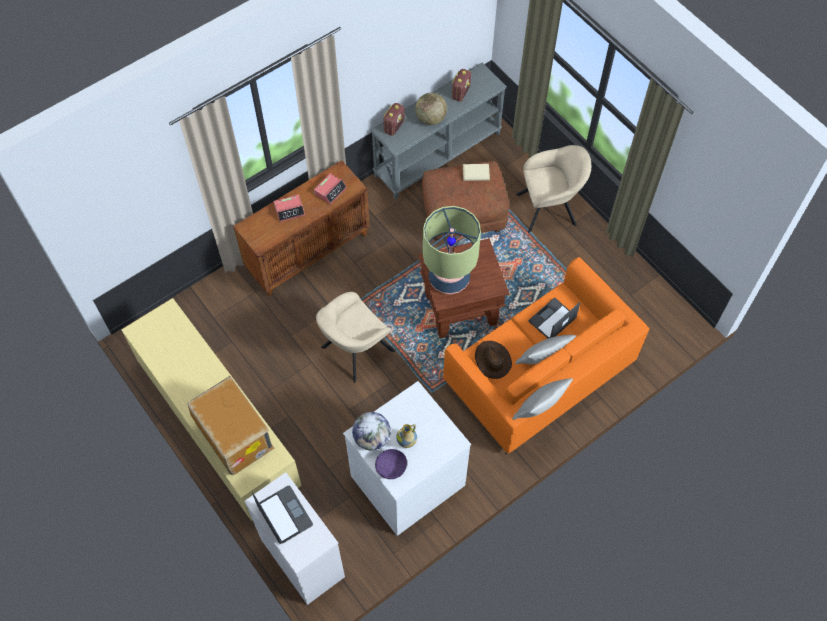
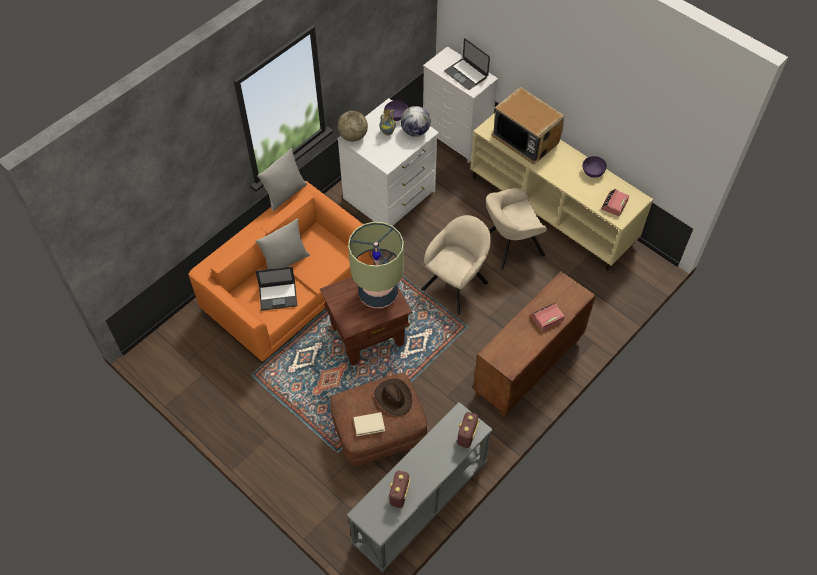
camera: 170 degrees right, 5 degrees down
alarm clock [314,173,347,205] -> alarm clock moved to [601,189,629,216]
globe [415,93,447,125] -> globe moved to [337,111,368,142]
brown hat [475,341,512,379] -> brown hat moved to [374,379,412,416]
beige armchair [516,145,591,233] -> beige armchair moved to [486,188,547,270]
laptop [528,297,581,338] -> laptop turned 45 degrees clockwise [256,266,297,311]
none -> purple bowl [583,156,607,178]

